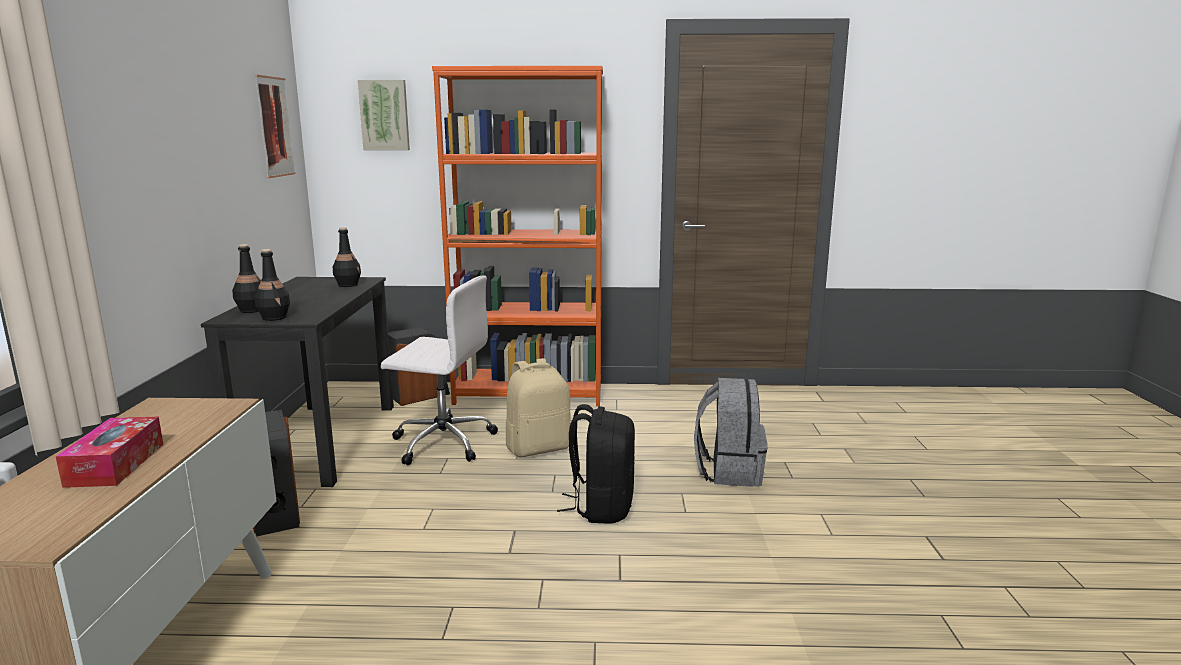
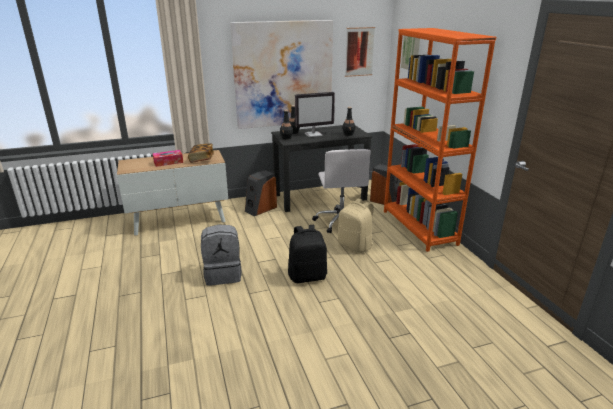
camera: 70 degrees right, 10 degrees up
grey backpack [694,378,768,487] -> grey backpack moved to [201,224,242,286]
none -> book [188,144,214,163]
none -> picture [230,20,333,129]
none -> monitor [295,92,335,137]

